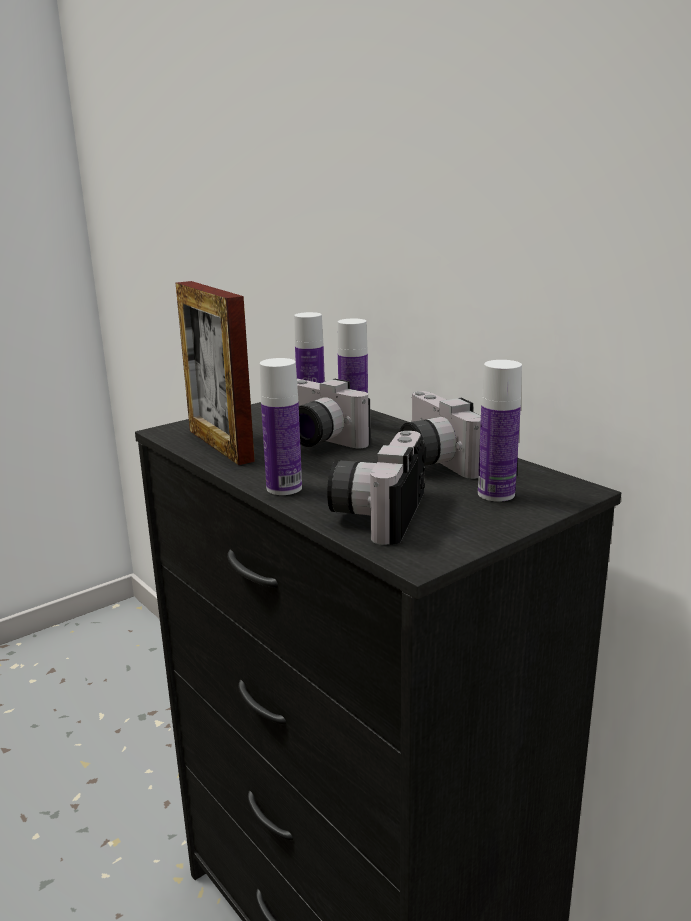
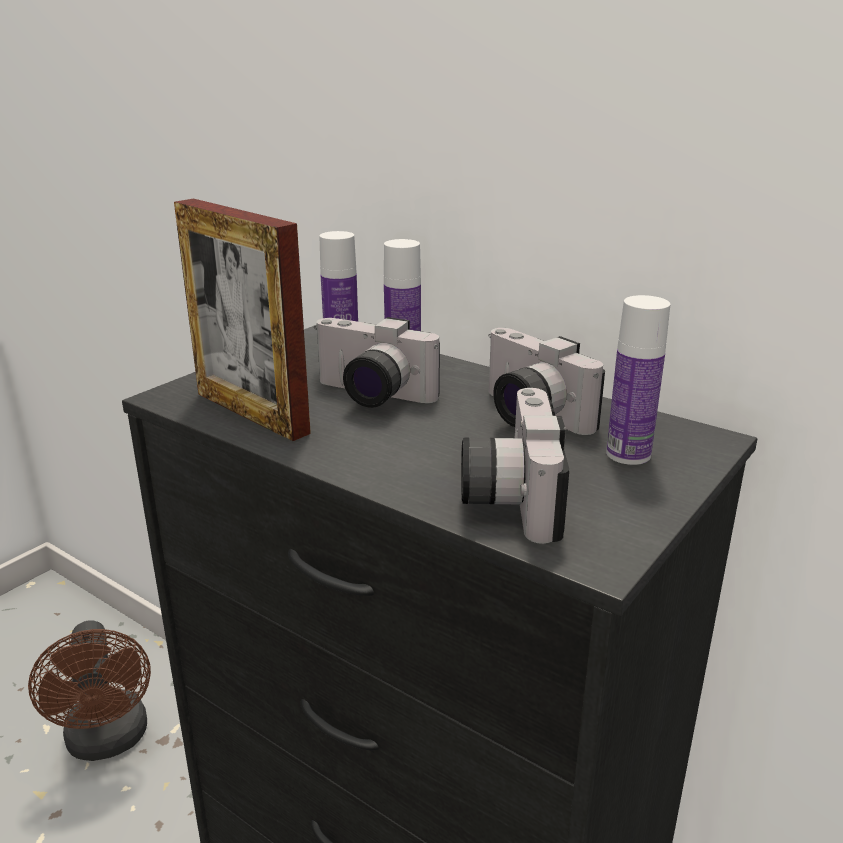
camera: 15 degrees left, 5 degrees up
bottle [260,358,302,495] -> none
none -> brown fan [28,620,151,761]

